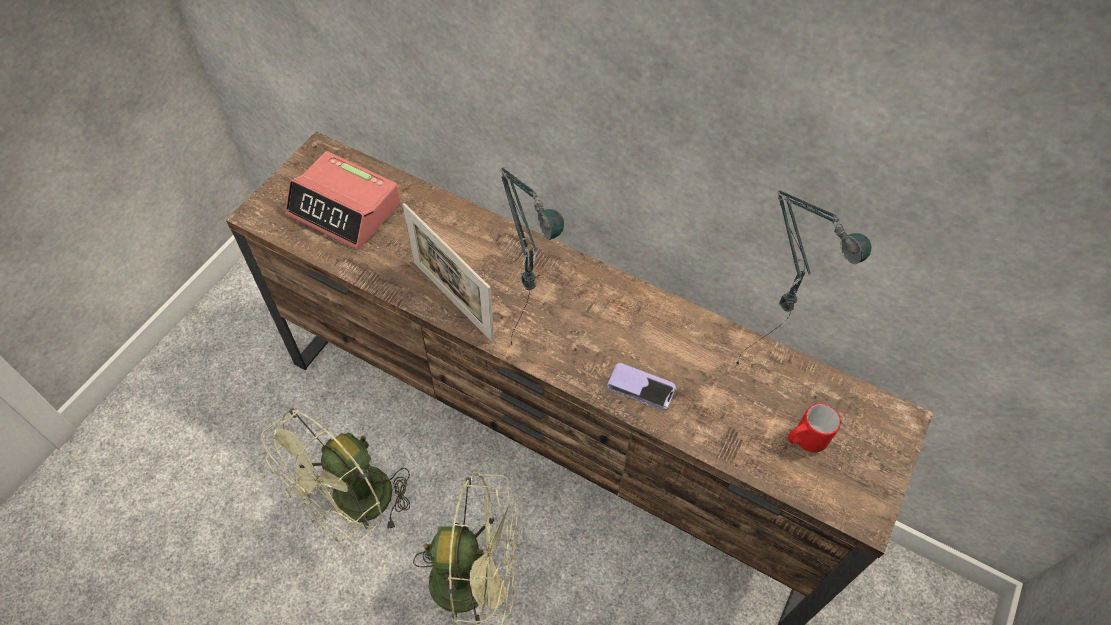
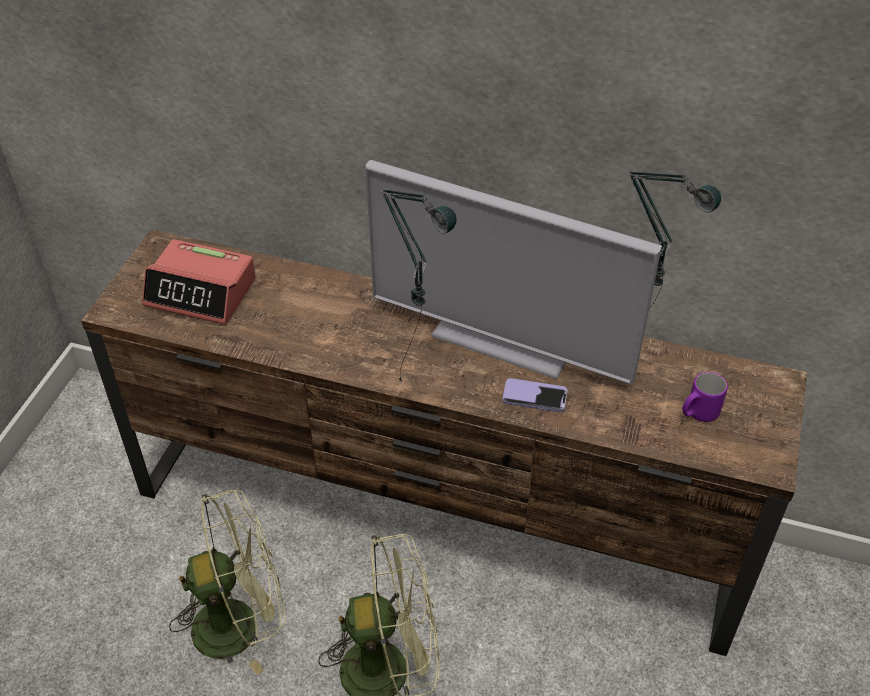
camera: 10 degrees left, 10 degrees down
green fan [261,408,410,543] -> green fan turned 135 degrees counterclockwise [169,490,286,675]
picture frame [402,203,494,342] -> none
red mug [788,403,841,452] -> purple mug [683,372,728,422]
none -> television [366,160,662,385]

